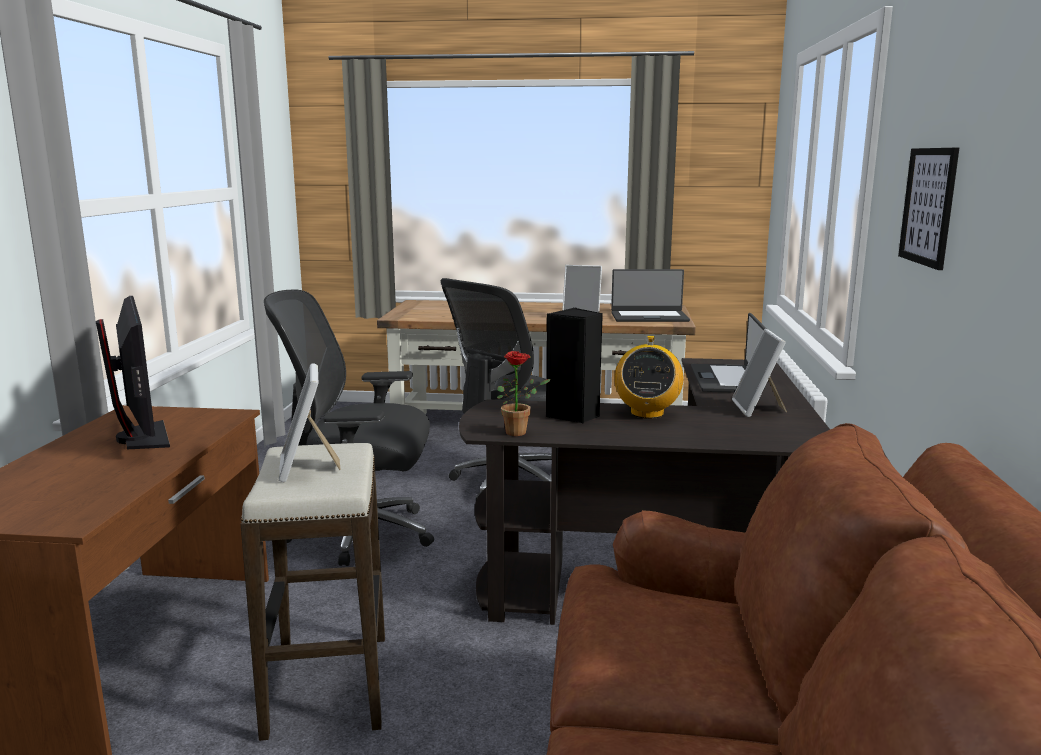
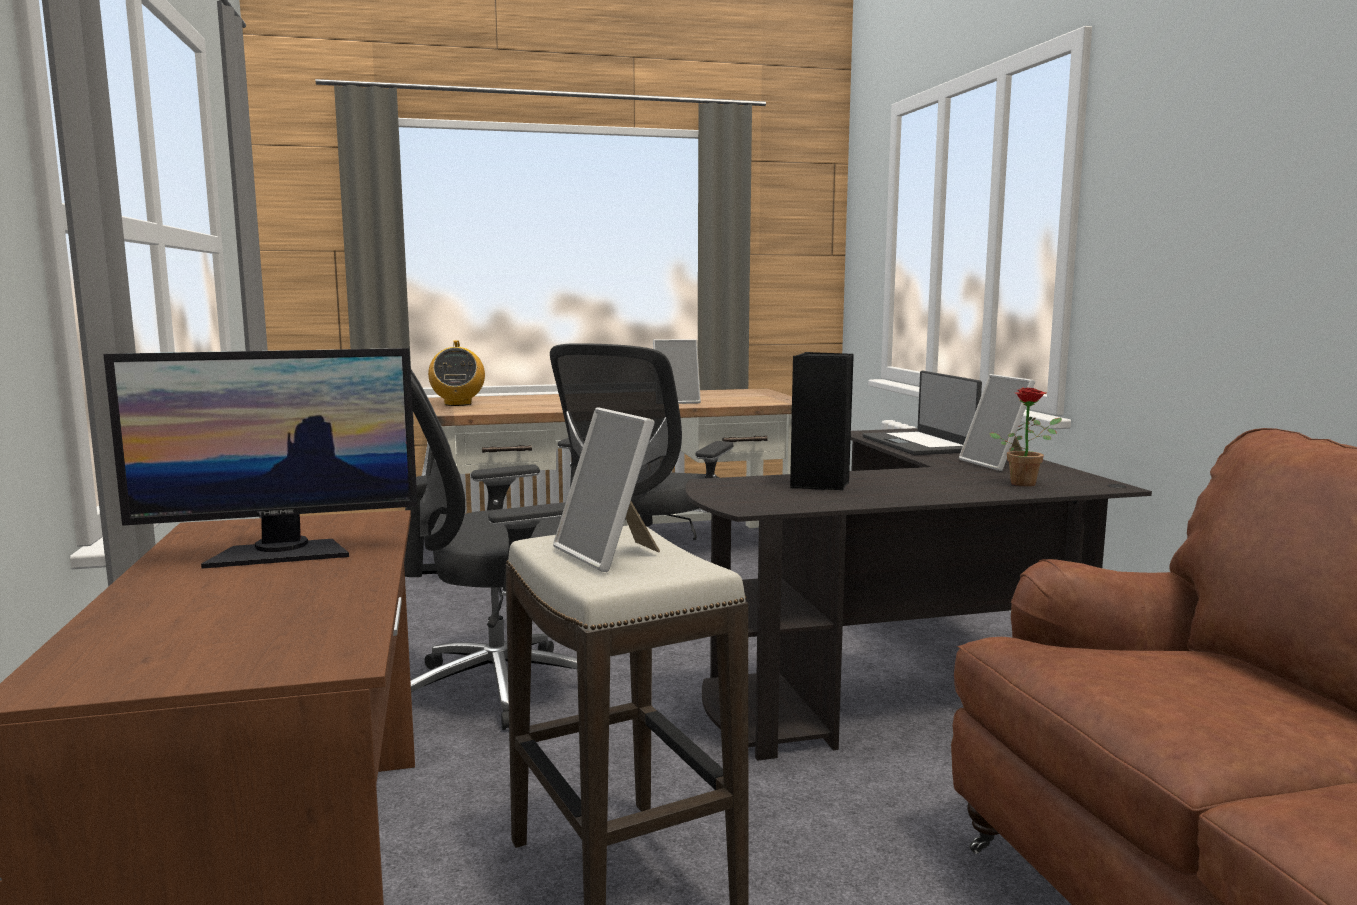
camera: 20 degrees left, 5 degrees down
monitor [96,296,170,449] -> monitor turned 120 degrees clockwise [103,348,417,569]
potted plant [497,351,551,436] -> potted plant moved to [989,387,1062,486]
laptop [611,269,690,322] -> none
radio [614,336,683,419] -> radio moved to [428,340,485,406]
picture [898,148,959,270] -> none

